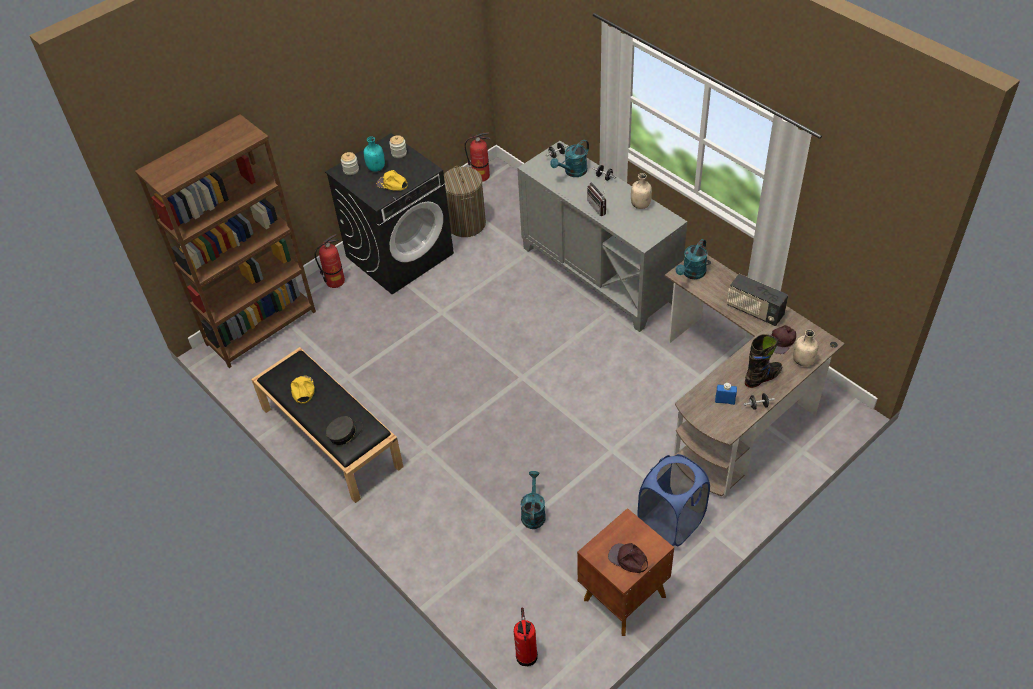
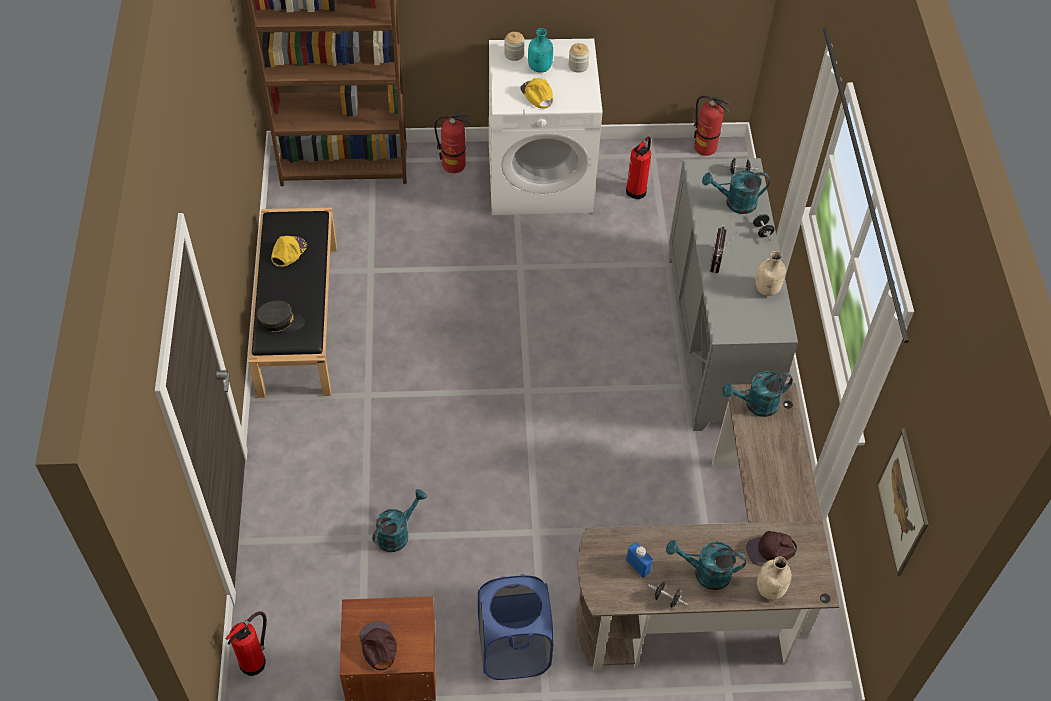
camera: 35 degrees right, 5 degrees up
black washing machine [325,133,454,294] -> white washing machine [489,39,603,215]
laundry basket [444,166,486,237] -> fire extinguisher [626,136,651,199]
radio [727,274,788,326] -> none
black boot [745,334,782,388] -> turquoise watering can [666,540,746,590]
none -> picture [876,428,929,576]

